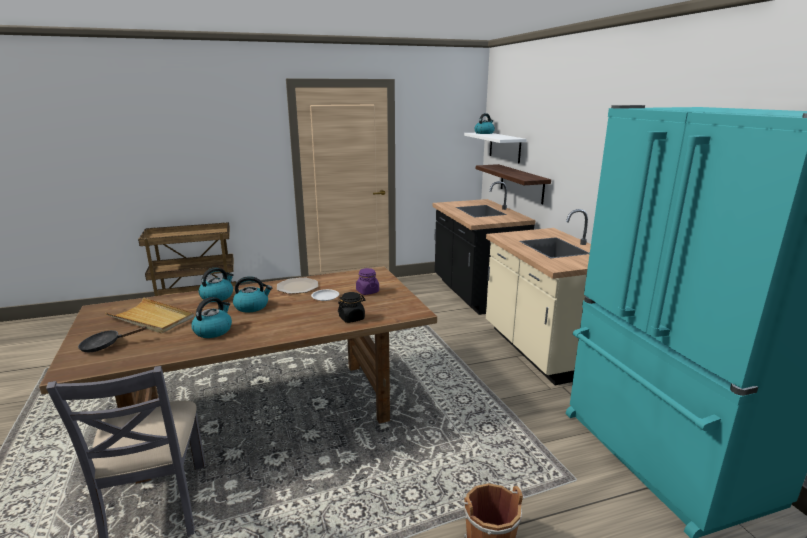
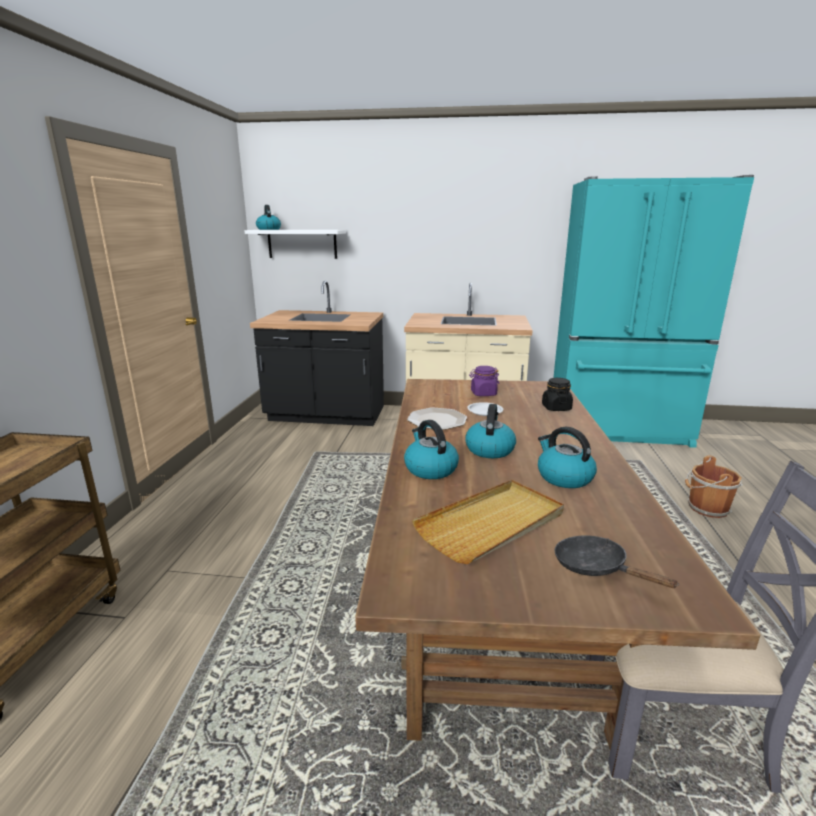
camera: 65 degrees left, 0 degrees up
black frying pan [78,326,147,352] -> black frying pan turned 135 degrees clockwise [554,536,679,588]
shelf [476,164,551,204] -> none

